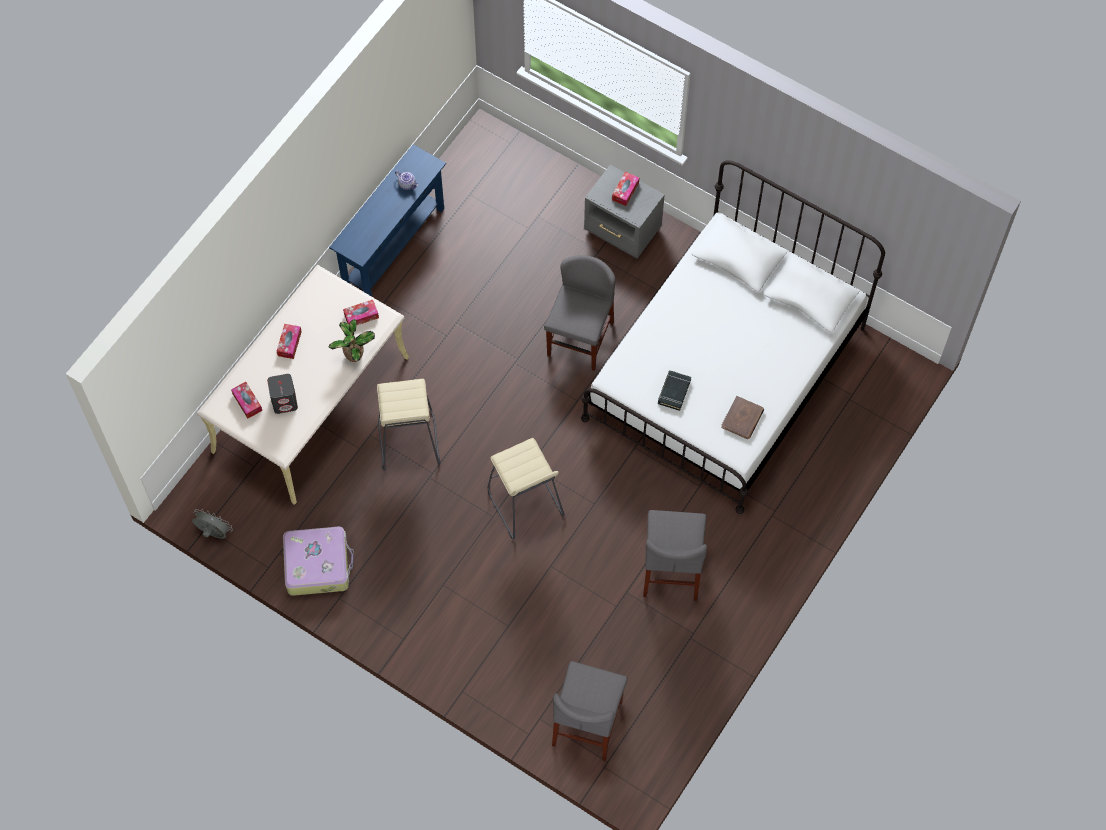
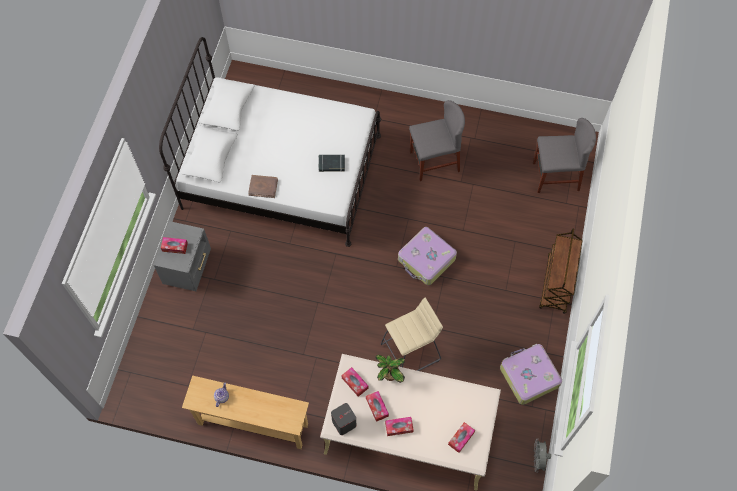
camera: 110 degrees left, 0 degrees up
grey speaker [267,374,298,414] -> grey speaker moved to [331,403,356,435]
blue console table [329,144,446,296] -> beige console table [182,376,309,449]
beige stool [488,438,565,540] -> suitcase [398,227,457,285]
grey chair [544,255,615,371] -> none
brown book [721,396,764,439] -> brown book moved to [248,175,278,198]
none -> tissue box [366,391,389,422]
none -> brown cart [539,228,583,314]

